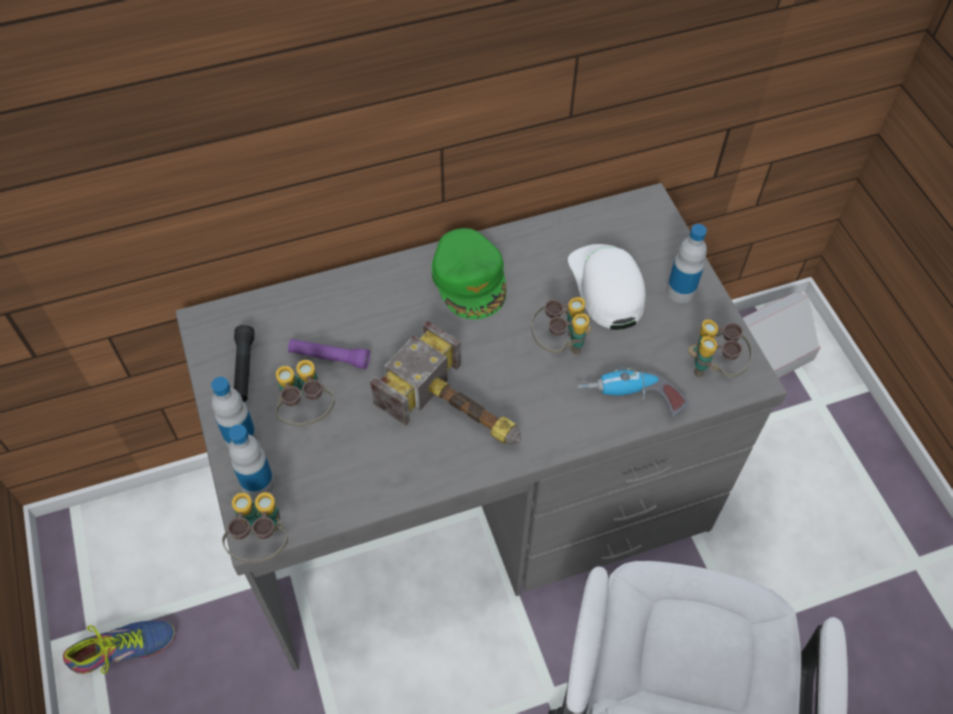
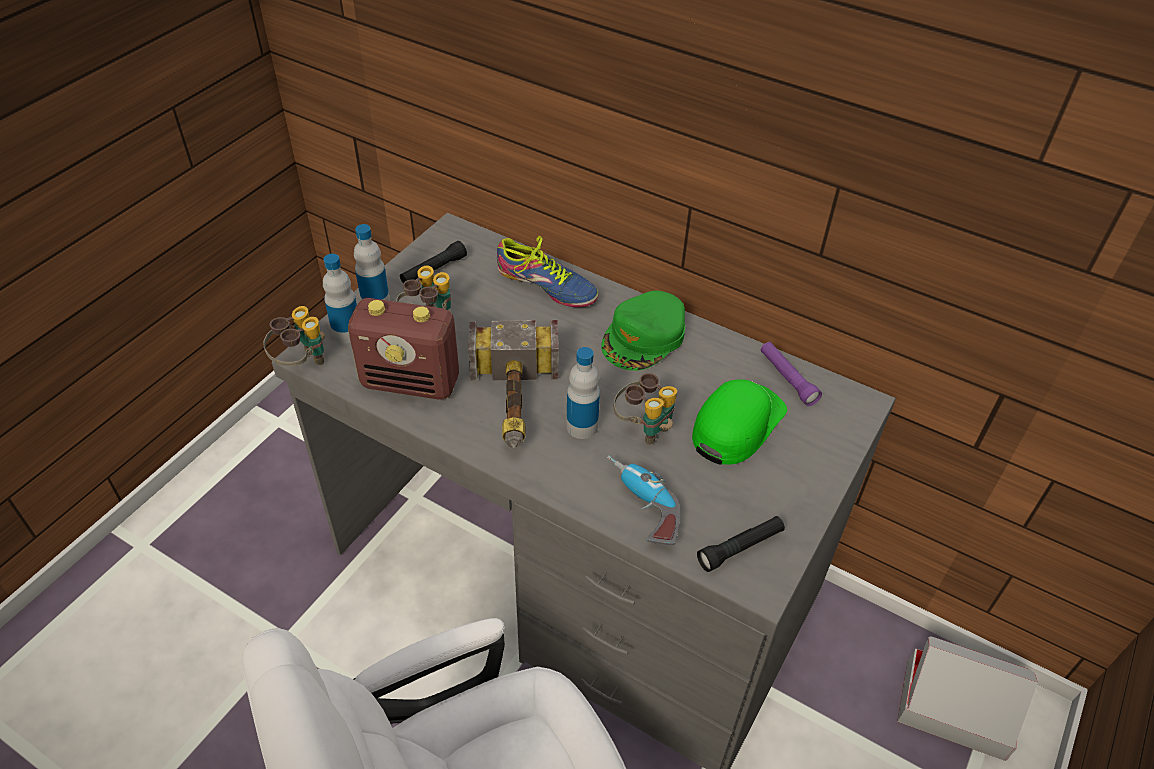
camera: 50 degrees right, 10 degrees down
shoe [63,621,175,674] -> shoe moved to [497,236,599,307]
purple flashlight [288,339,370,369] -> purple flashlight moved to [761,342,822,406]
white cap [568,244,646,330] -> green cap [692,379,787,465]
bottle [666,224,707,303] -> bottle moved to [566,347,600,439]
binoculars [688,319,752,378] -> black flashlight [697,516,785,572]
none -> radio [348,298,459,400]

